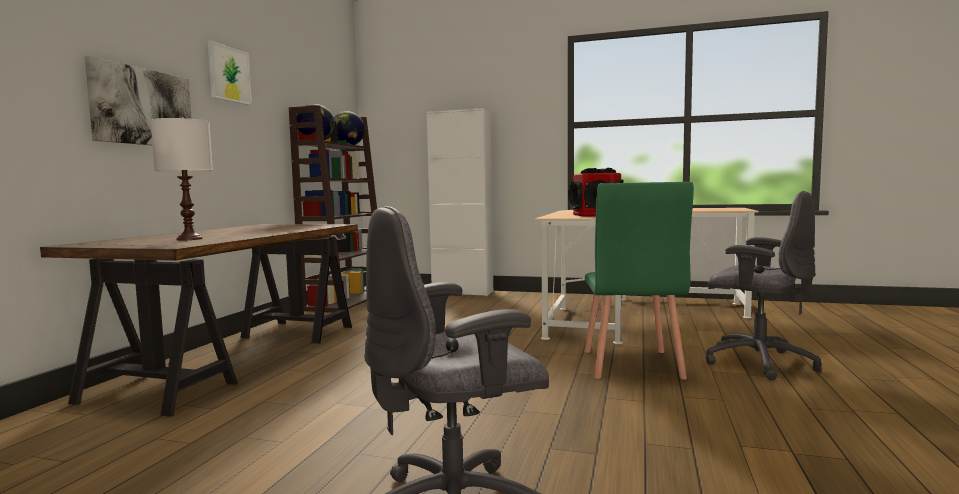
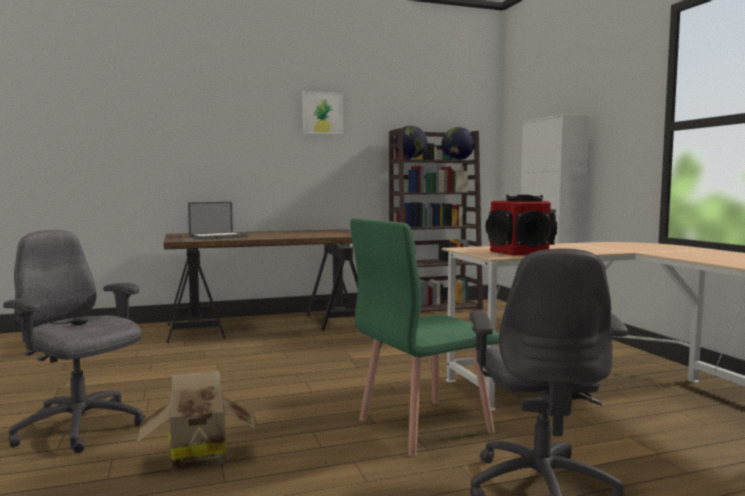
camera: 55 degrees right, 0 degrees up
picture [85,56,192,146] -> none
white table lamp [151,116,213,241] -> laptop [188,202,248,240]
none -> cardboard box [136,371,255,470]

